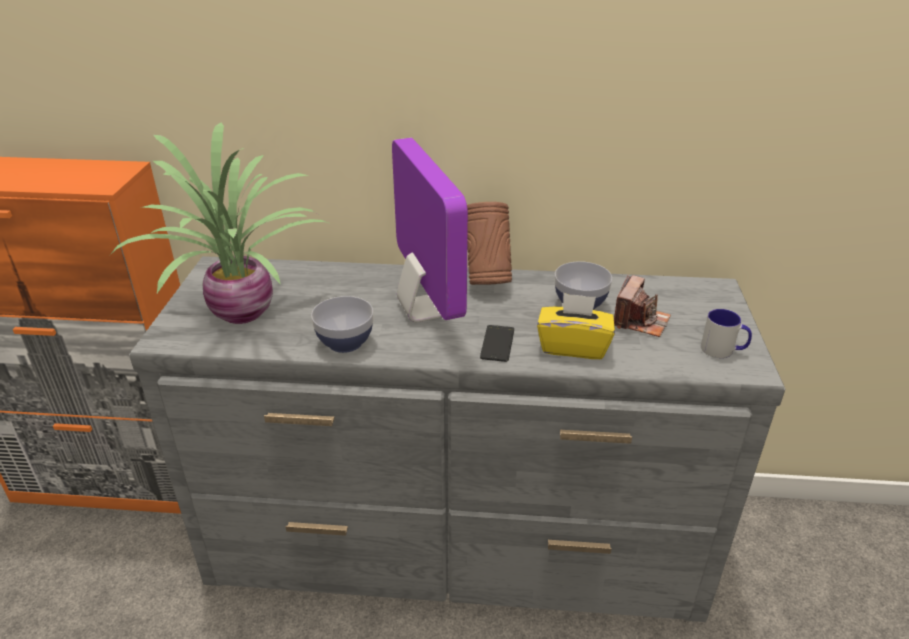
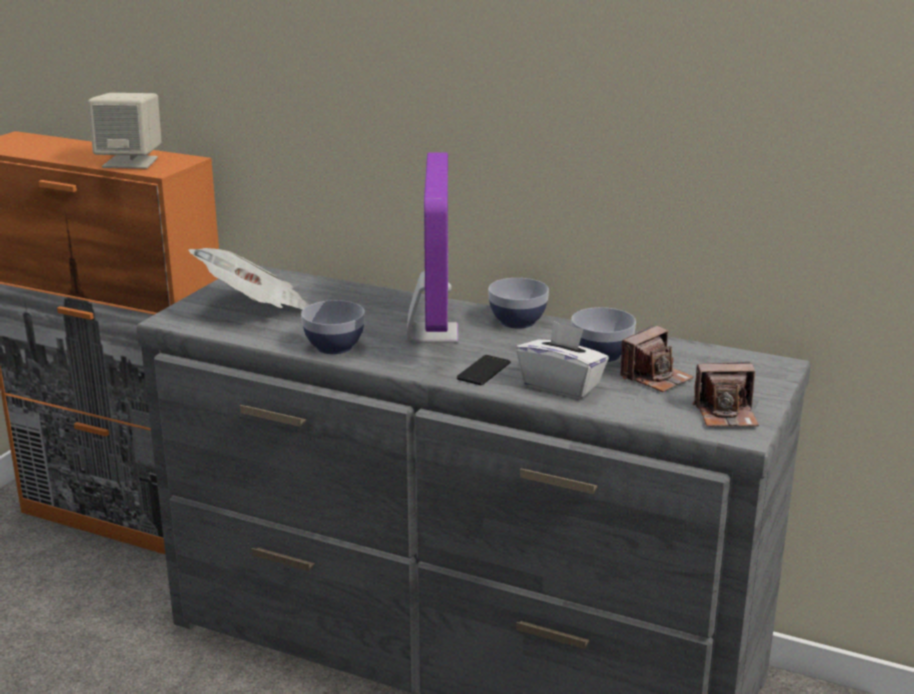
camera: 20 degrees right, 10 degrees down
potted plant [110,122,328,324] -> newspaper [188,248,309,309]
brown vase [467,202,512,285] -> bowl [488,278,549,329]
yellow tissue box [537,293,615,359] -> white tissue box [516,321,609,399]
mug [701,309,752,358] -> camera [692,362,759,427]
none -> beige speaker [88,93,162,169]

